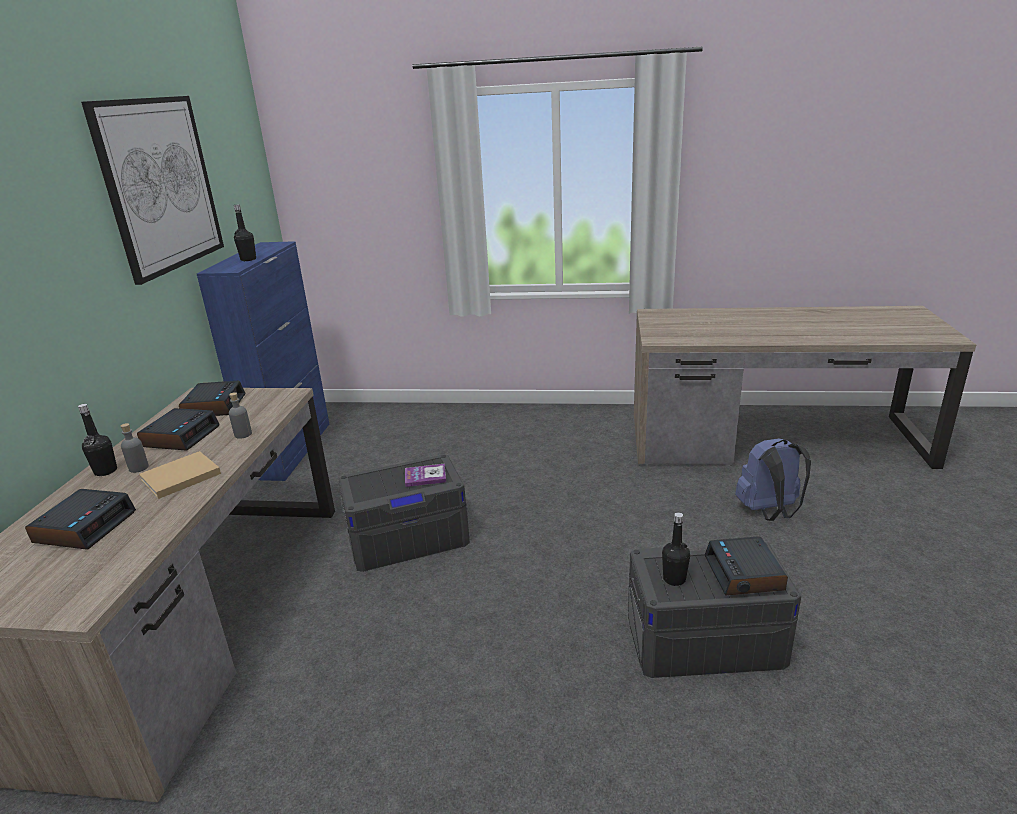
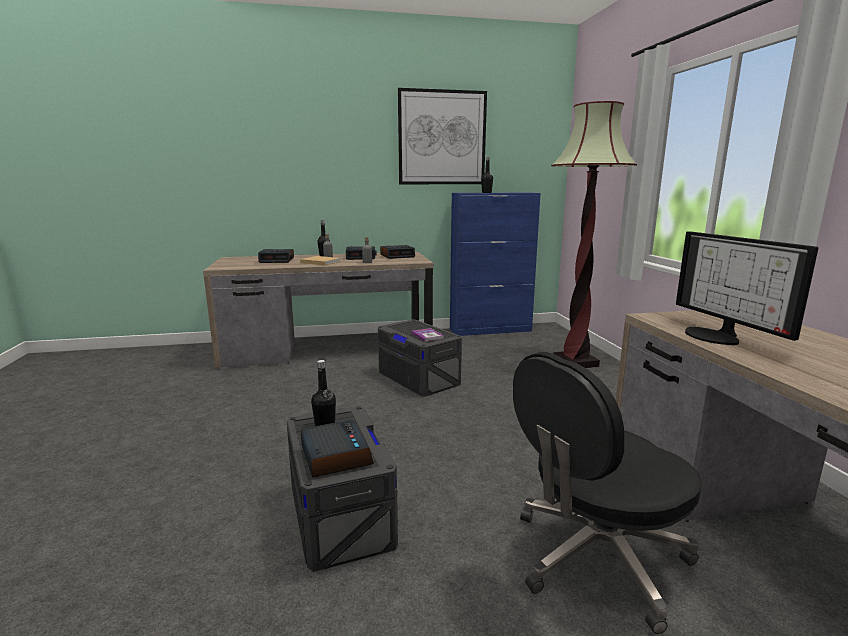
camera: 70 degrees right, 10 degrees down
alarm clock [705,536,788,596] -> alarm clock turned 90 degrees clockwise [301,420,374,477]
blue backpack [735,438,811,521] -> black office chair [513,352,702,634]
none -> floor lamp [551,101,637,368]
none -> monitor [676,231,818,345]

